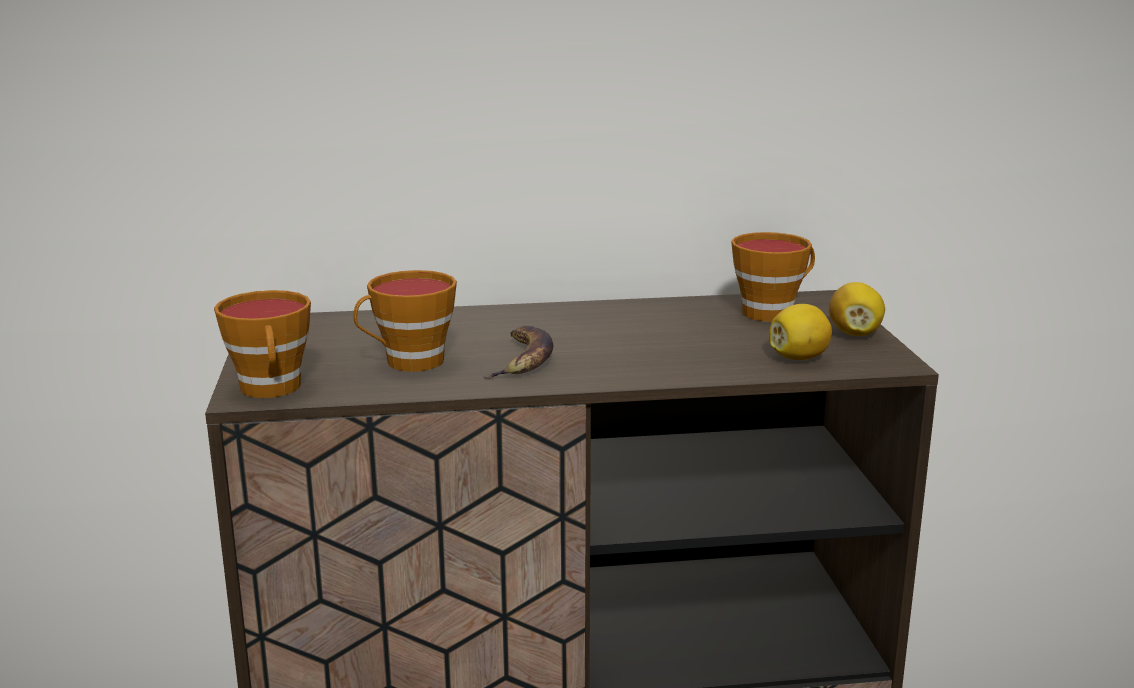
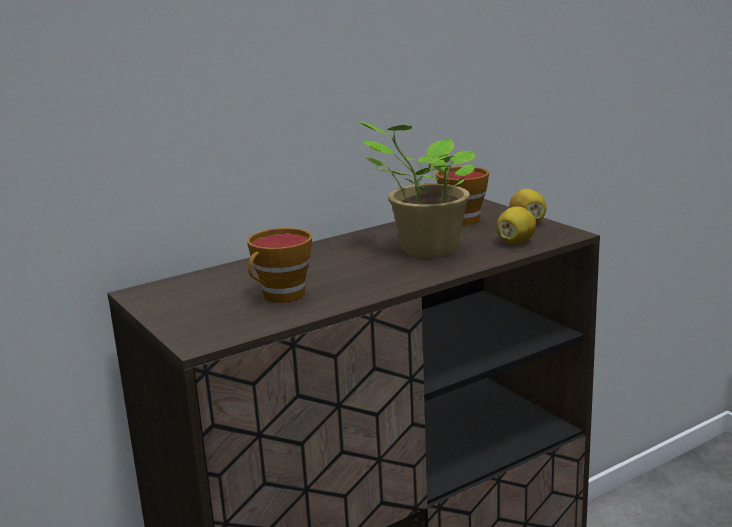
camera: 25 degrees left, 0 degrees up
cup [214,290,311,398] -> none
banana [483,326,553,379] -> none
none -> potted plant [355,120,477,257]

